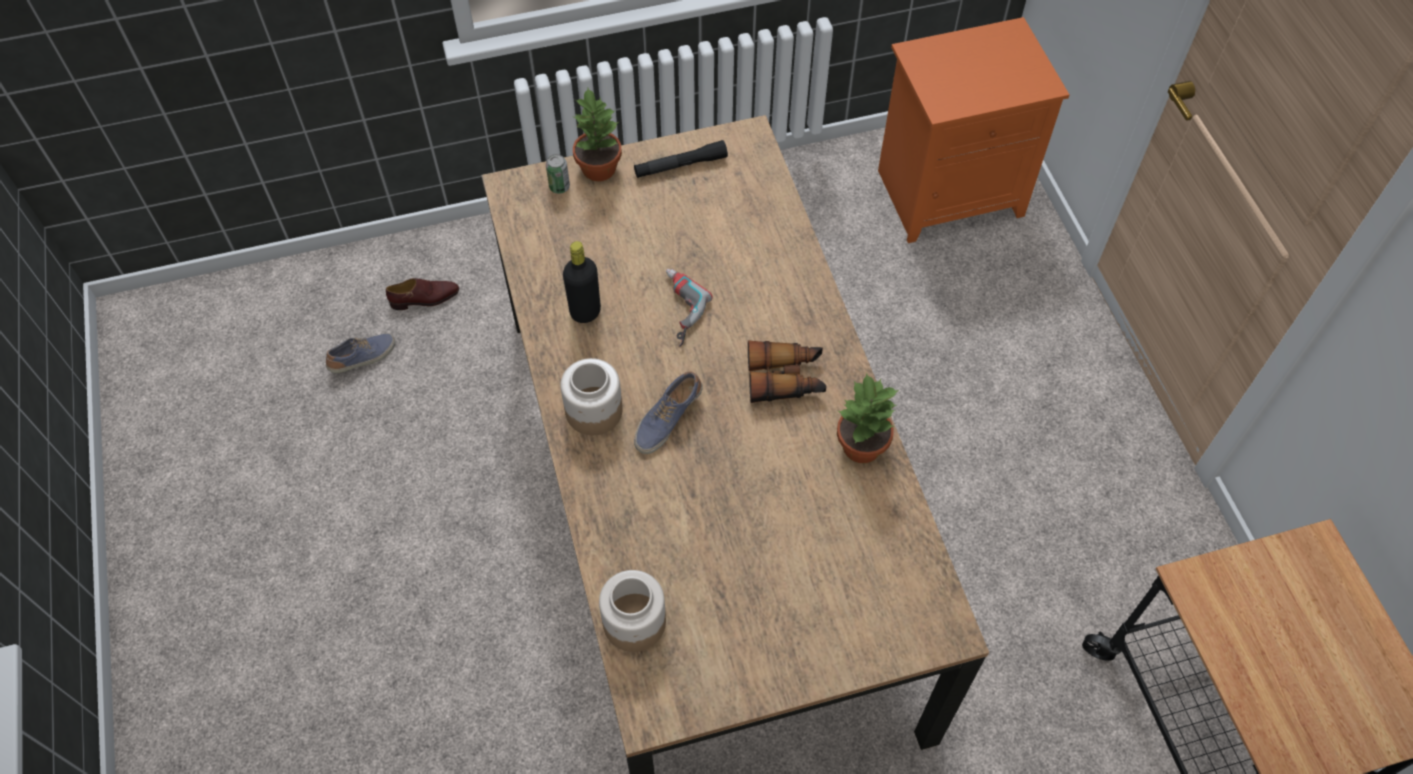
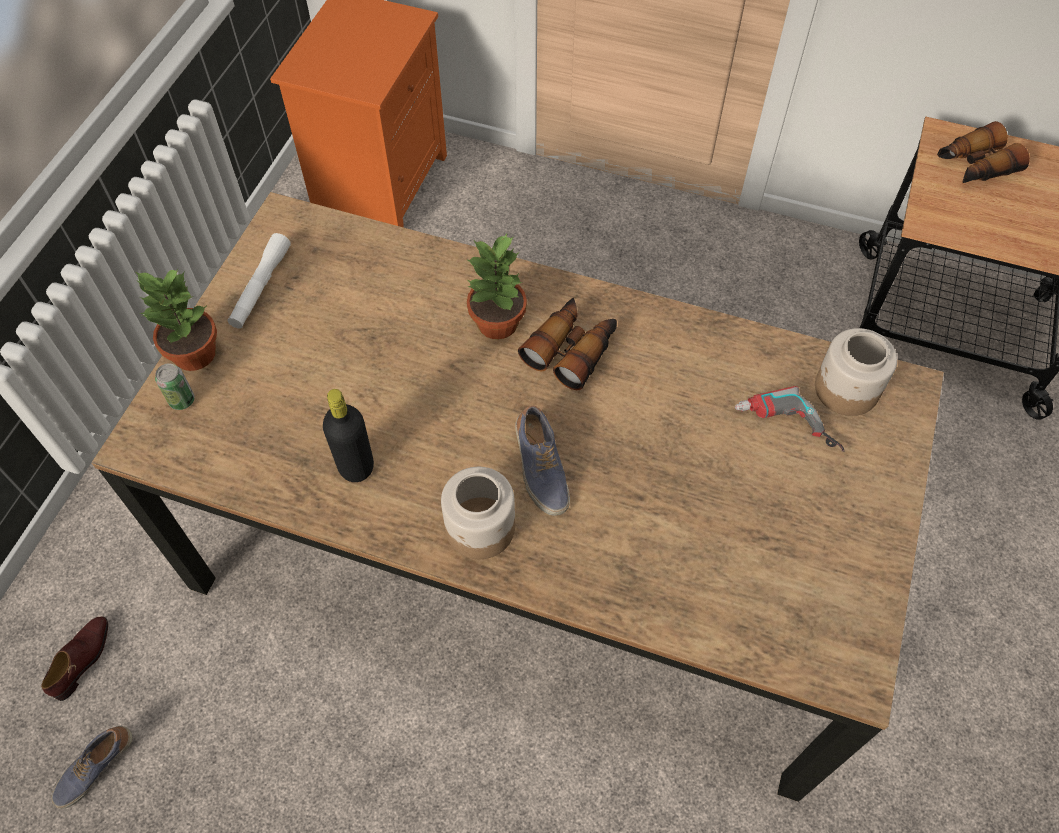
camera: 55 degrees left, 0 degrees up
shoe [326,333,395,373] -> shoe turned 135 degrees counterclockwise [51,726,133,809]
jar [599,570,666,652] -> jar moved to [815,328,897,416]
black flashlight [634,140,728,178] -> white flashlight [227,233,291,329]
power drill [666,269,713,347] -> power drill moved to [735,386,844,452]
potted plant [837,373,899,463] -> potted plant moved to [466,233,527,339]
none -> binoculars [937,121,1030,183]

